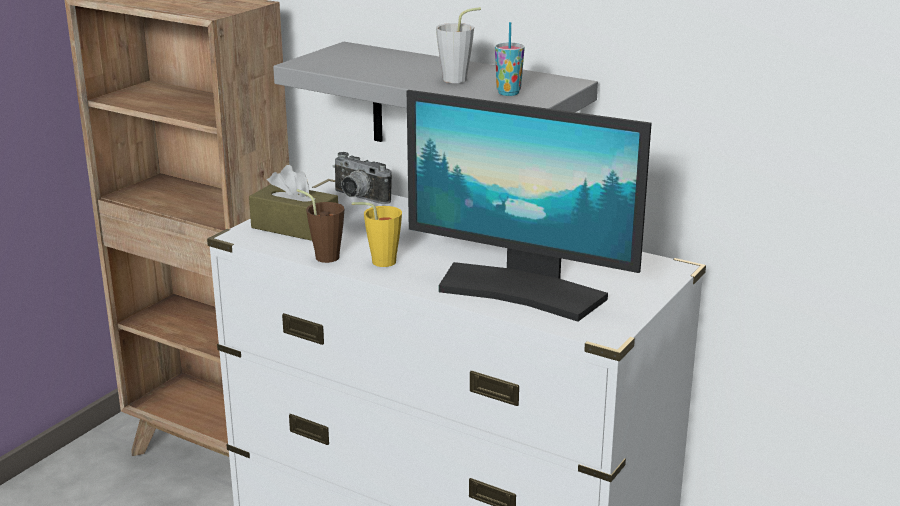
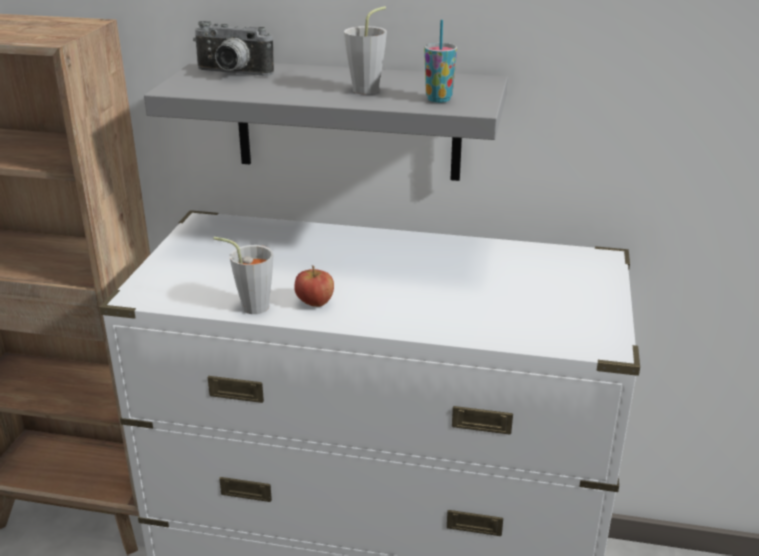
camera: 20 degrees left, 5 degrees up
brown tissue box [249,165,338,241] -> none
brown cup [297,189,344,263] -> grey cup [213,237,273,314]
camera [333,152,392,204] -> camera moved to [193,21,274,76]
yellow cup [352,202,402,267] -> apple [294,265,334,307]
monitor [407,90,652,322] -> none

